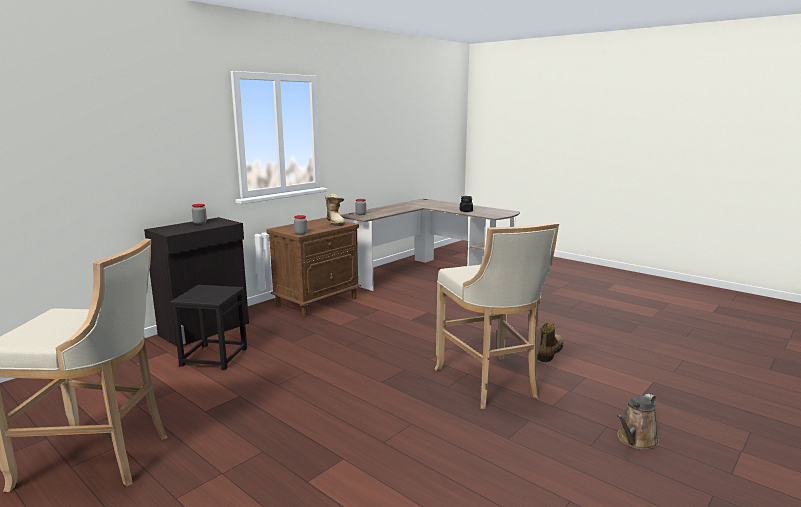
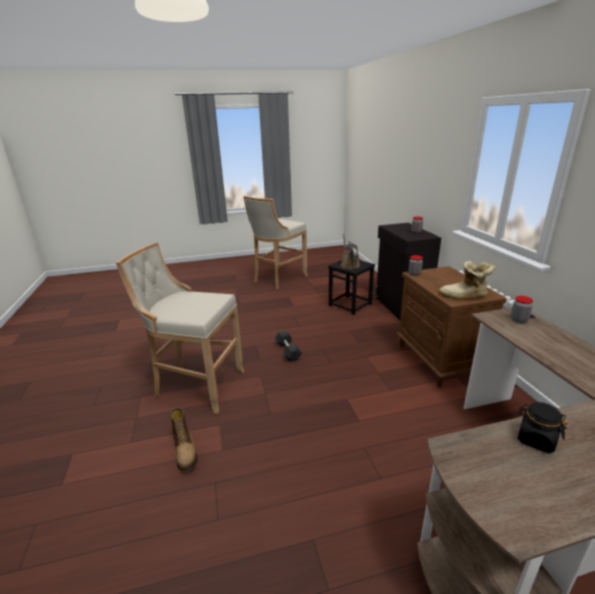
camera: 125 degrees right, 10 degrees up
brown watering can [617,394,659,450] -> brown watering can moved to [340,234,360,269]
none -> grey dumbbell [275,330,301,362]

